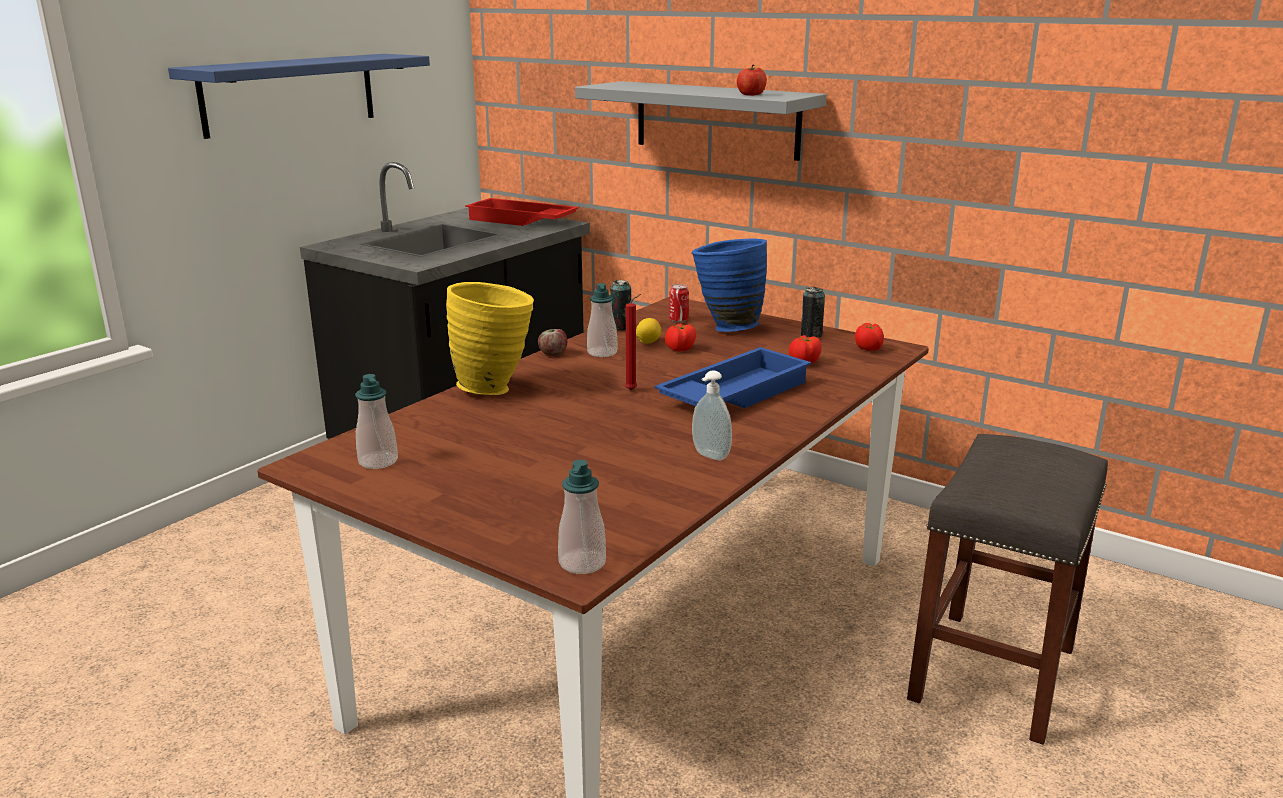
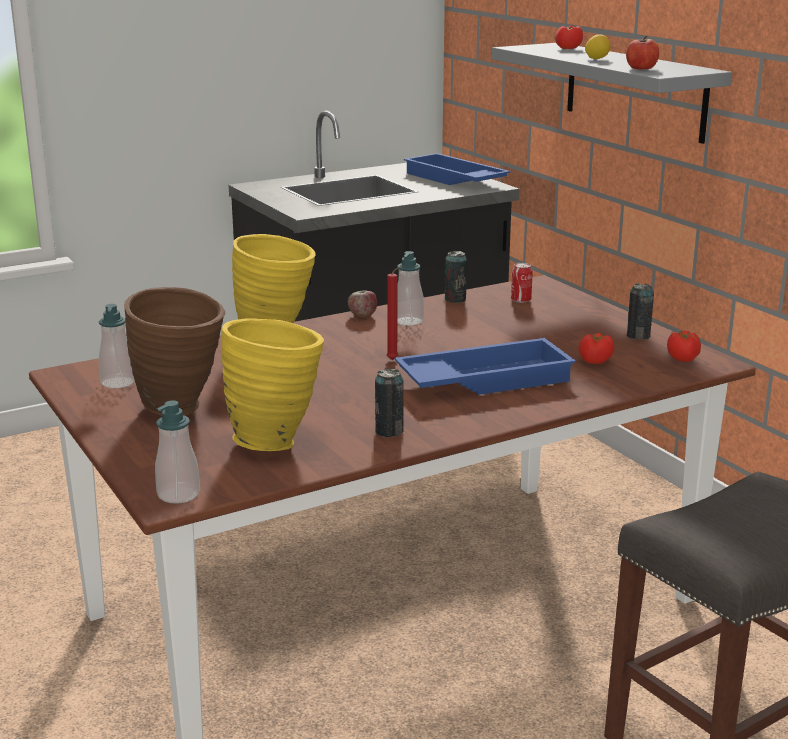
camera: 25 degrees right, 0 degrees up
blue shelf [168,54,430,139] -> none
red tray [465,198,579,226] -> blue tray [404,153,510,185]
lemon [636,318,661,344] -> lemon moved to [585,34,611,59]
tomato [665,323,696,352] -> tomato moved to [555,26,583,49]
blue vase [692,239,767,332] -> none
soap dispenser [692,370,732,461] -> can [375,368,404,437]
none -> brown vase [124,287,225,416]
none -> yellow vase [221,318,324,451]

